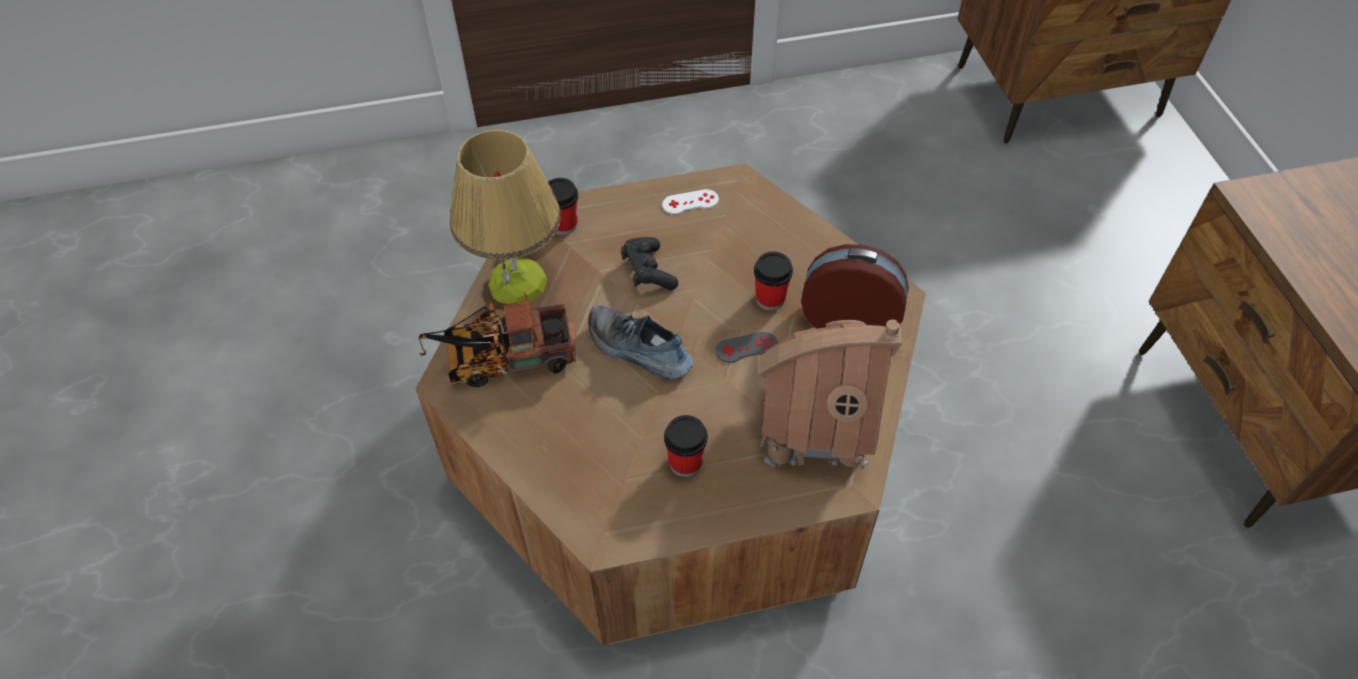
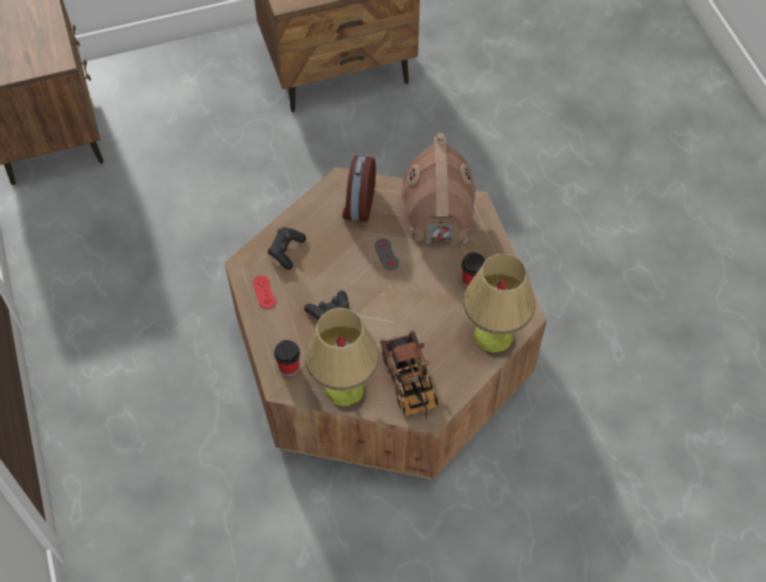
camera: 95 degrees left, 5 degrees up
shoe [588,306,693,379] -> none
white game controller [662,189,719,214] -> red game controller [252,275,276,309]
cup [754,252,793,311] -> none
none -> black game controller [268,227,306,270]
none -> table lamp [463,253,535,353]

